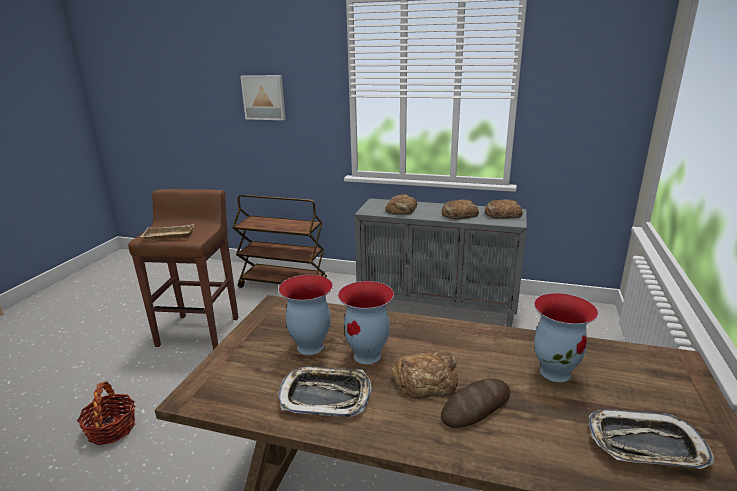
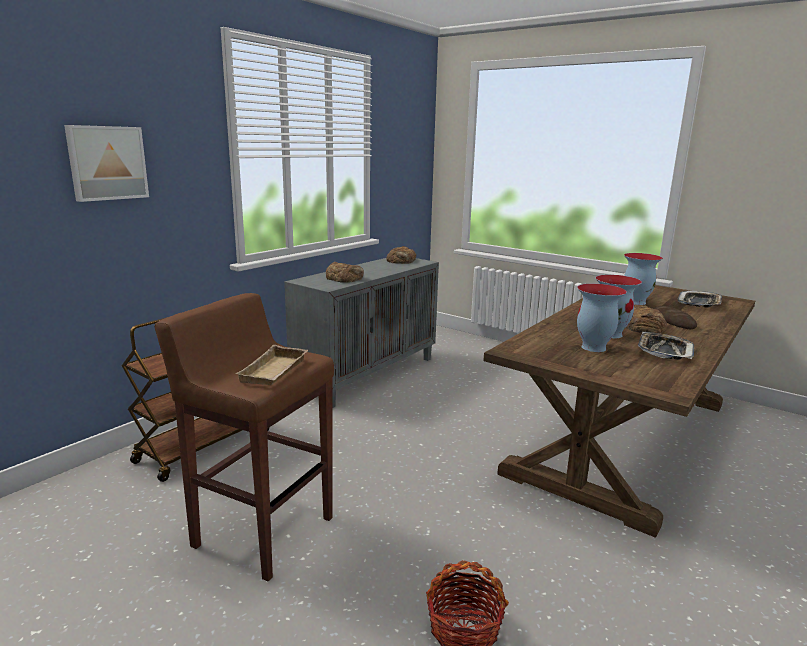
camera: 70 degrees left, 5 degrees down
bread [441,200,479,220] -> none

